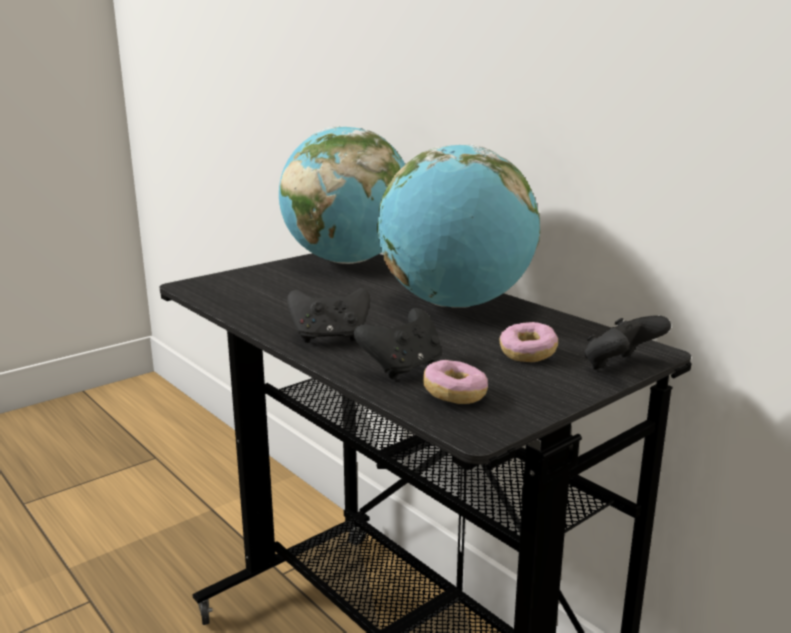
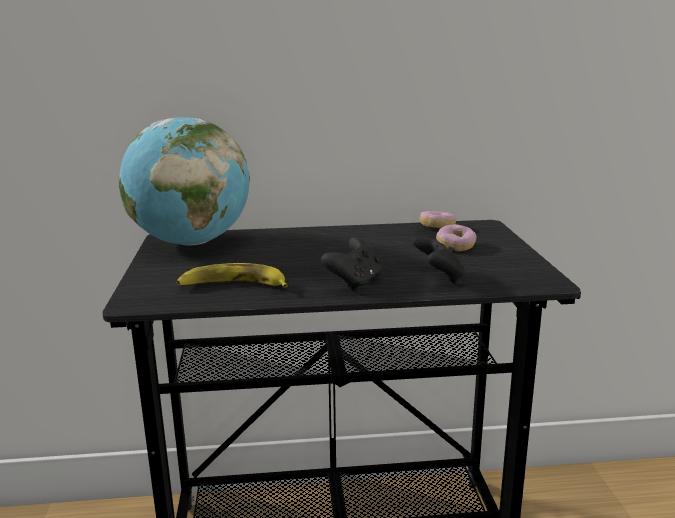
camera: 55 degrees left, 0 degrees up
globe [377,144,540,308] -> none
donut [423,360,488,404] -> donut moved to [420,211,456,228]
black game controller [584,315,671,370] -> none
none -> banana [176,263,288,287]

